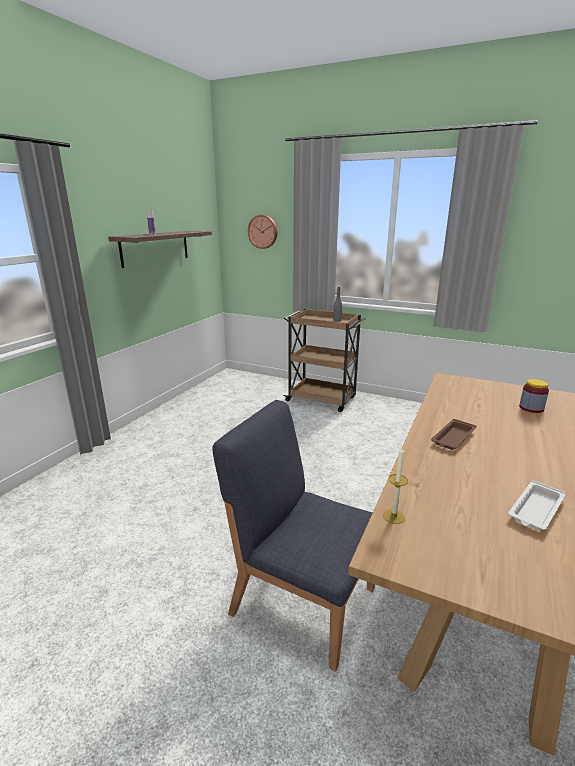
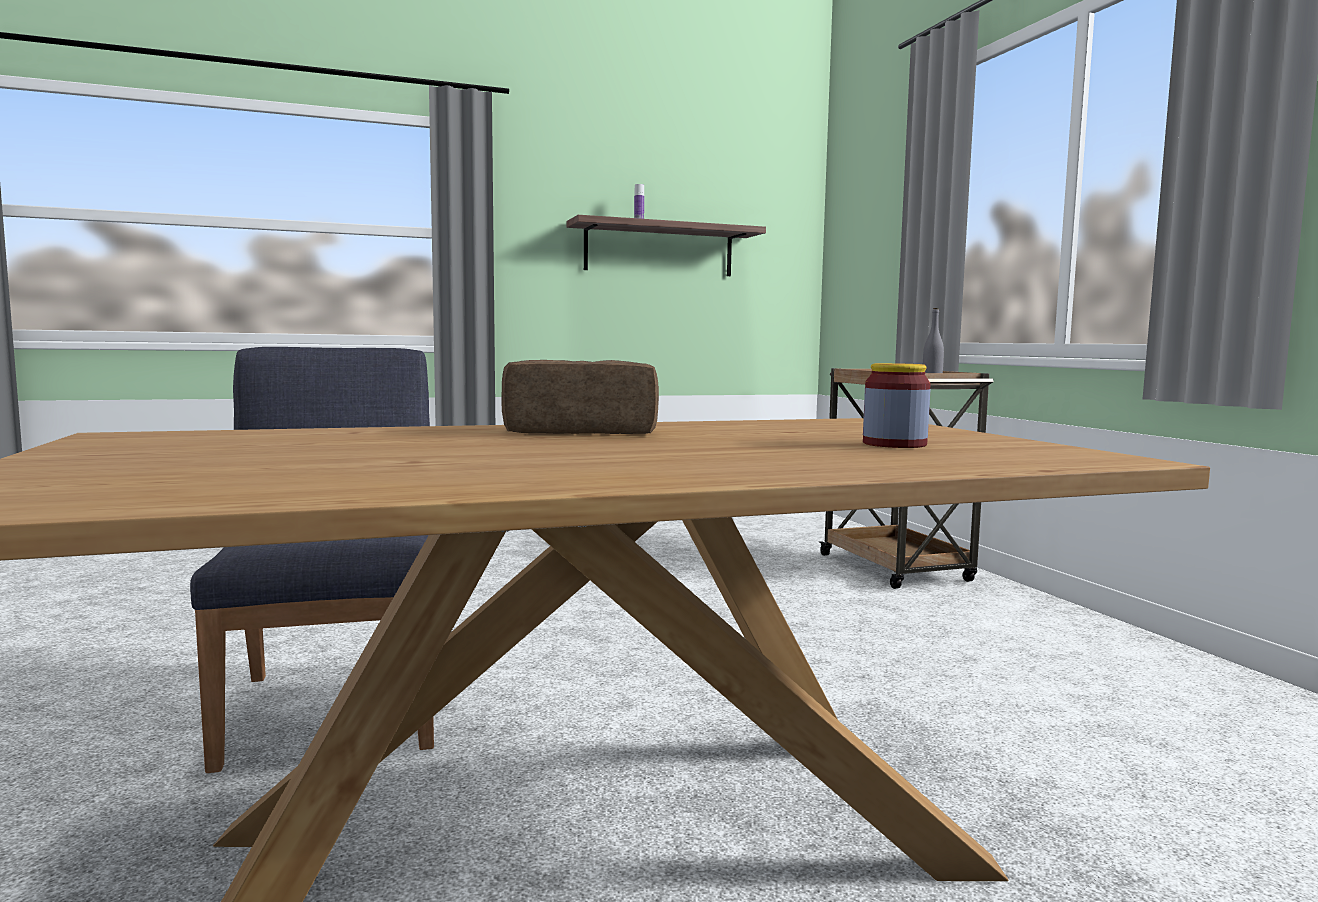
camera: 45 degrees right, 15 degrees down
wall clock [248,215,277,249] -> none
candle [383,447,408,524] -> none
brown tray [431,419,477,450] -> bread [501,360,659,434]
white tray [508,480,566,530] -> none

